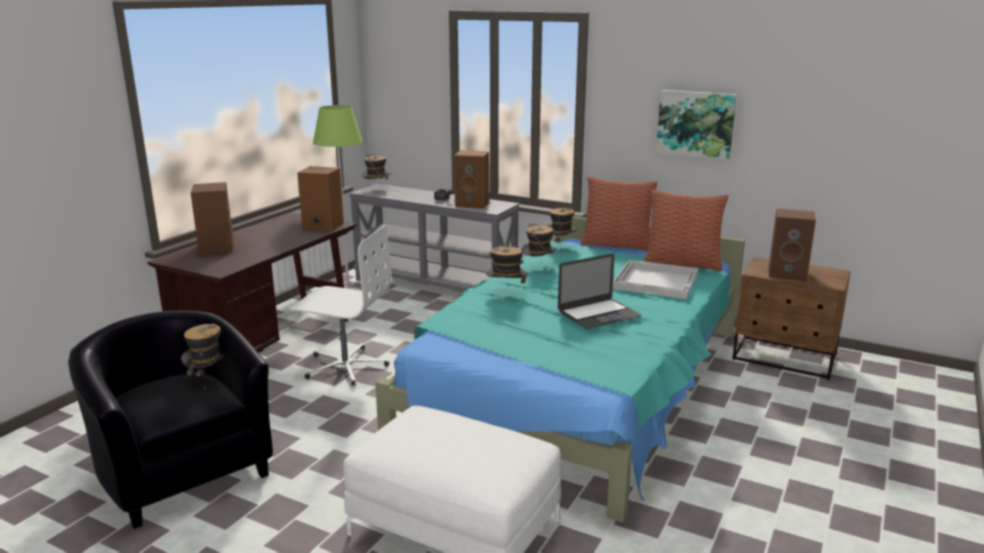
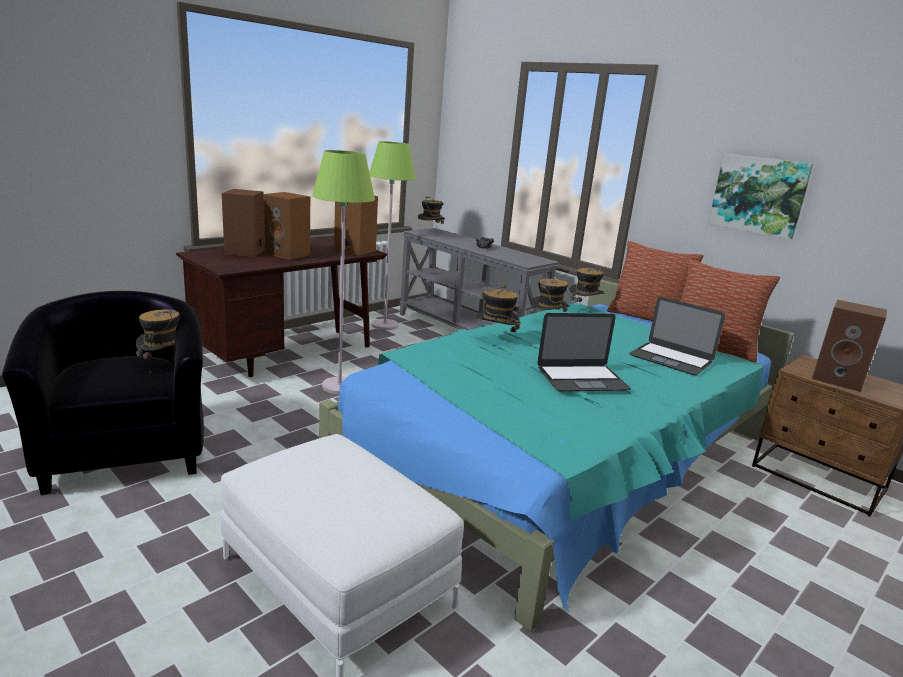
camera: 15 degrees right, 0 degrees up
white office chair [290,225,392,386] -> green floor lamp [312,150,375,394]
brown speaker [454,150,489,209] -> brown speaker moved to [263,192,310,260]
white tray [613,260,699,299] -> laptop [629,297,725,375]

